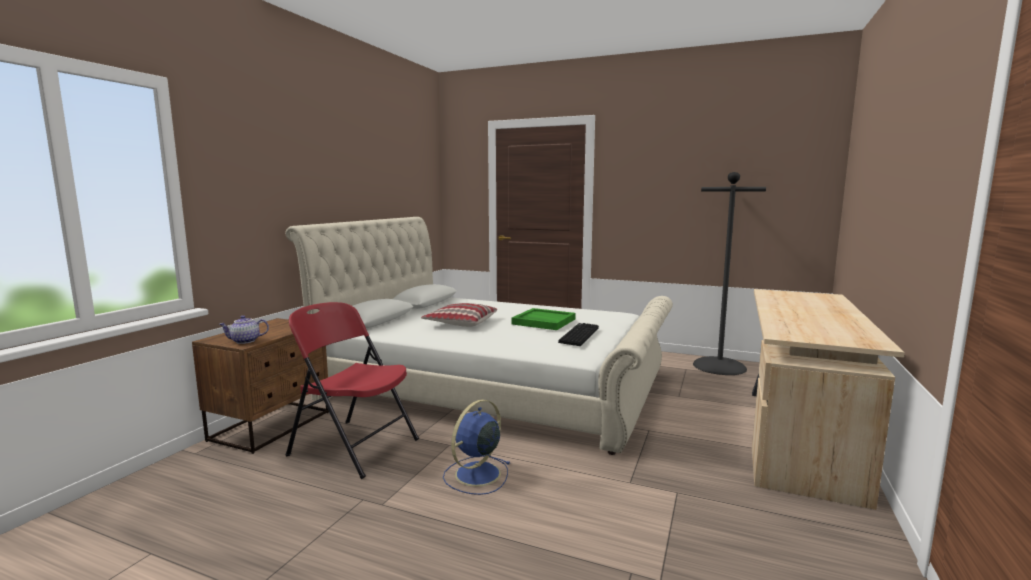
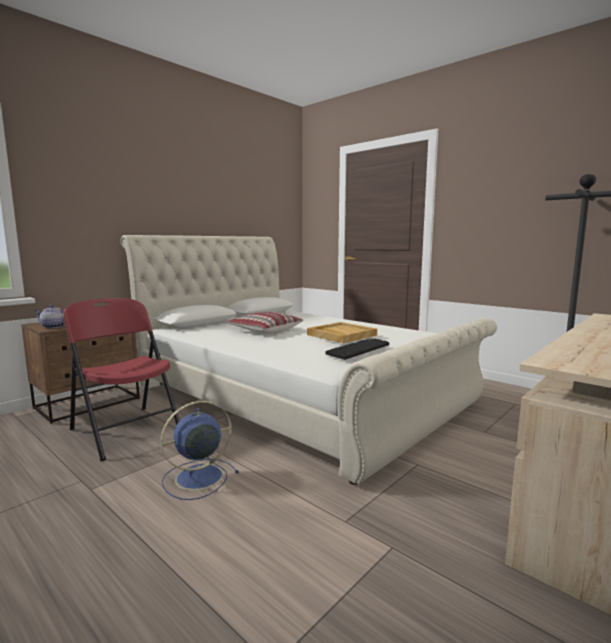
camera: 20 degrees right, 0 degrees up
green tray [511,308,576,330] -> beige tray [307,322,377,343]

